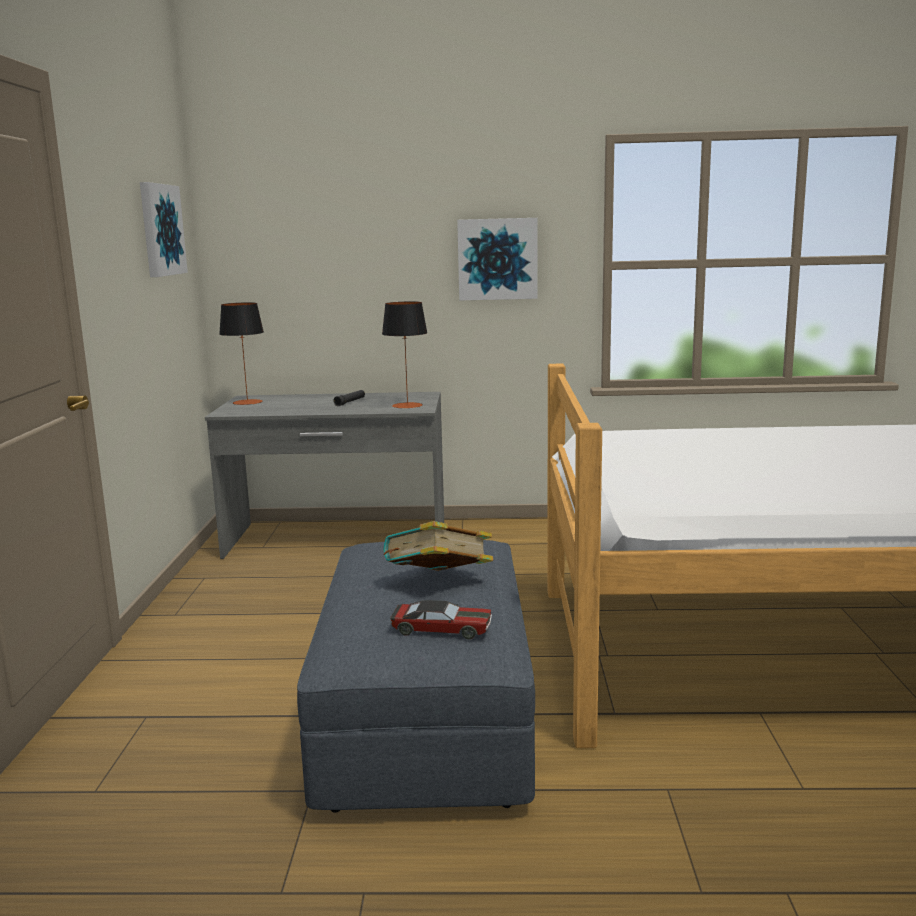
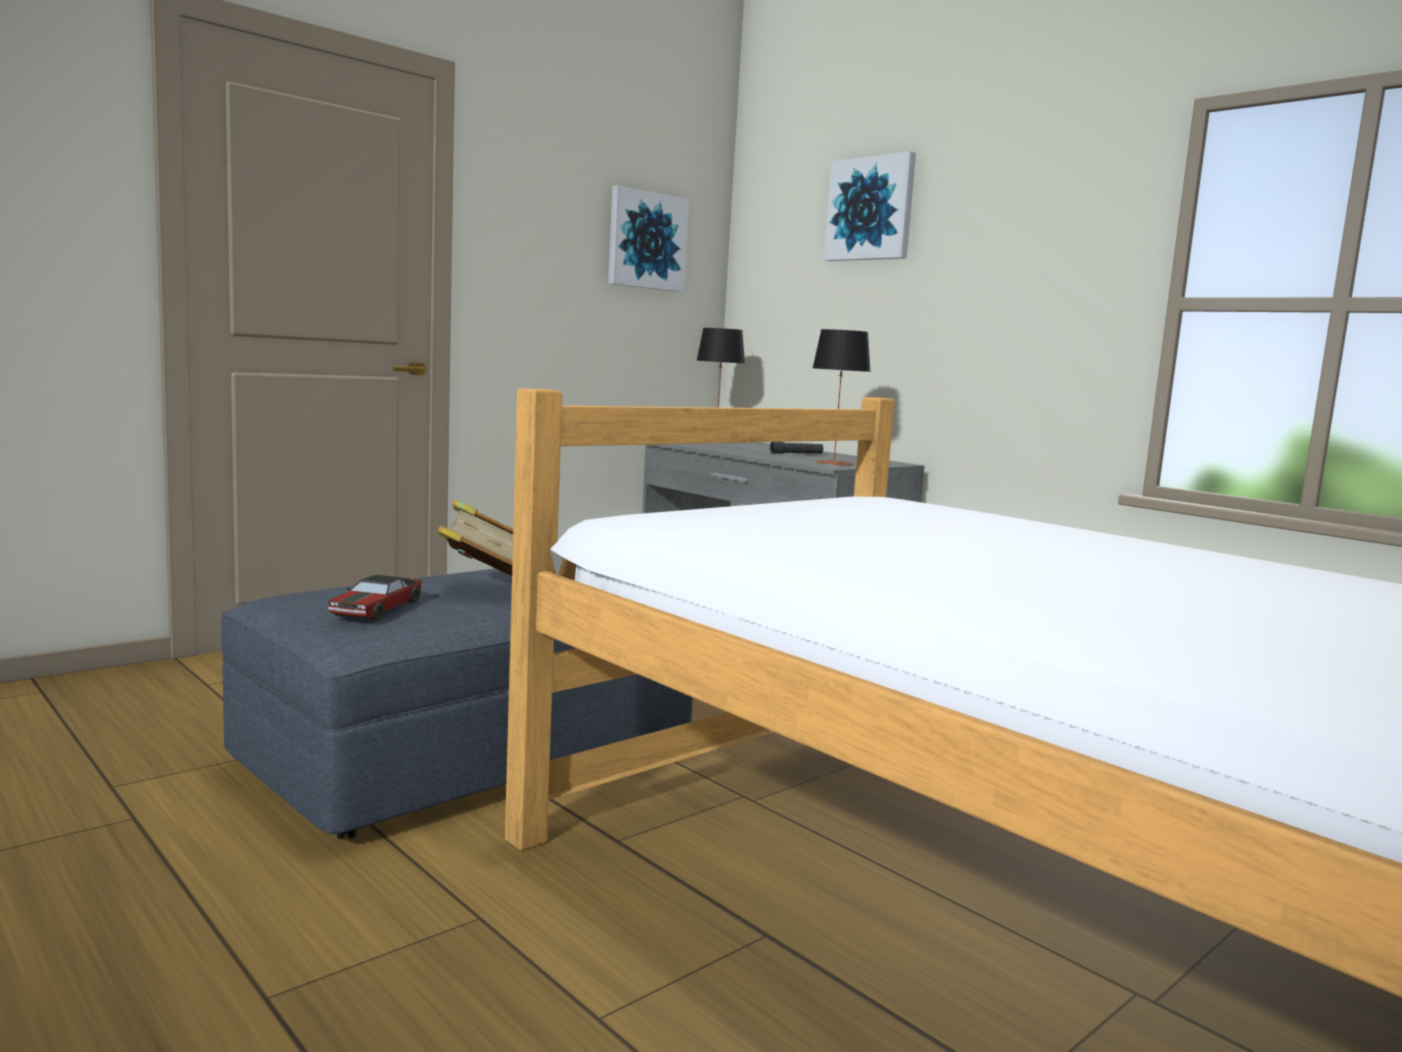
camera: 45 degrees right, 5 degrees down
toy car [390,600,492,639] -> toy car turned 45 degrees clockwise [328,575,422,621]
picture [457,218,538,300] -> picture moved to [824,151,916,261]

